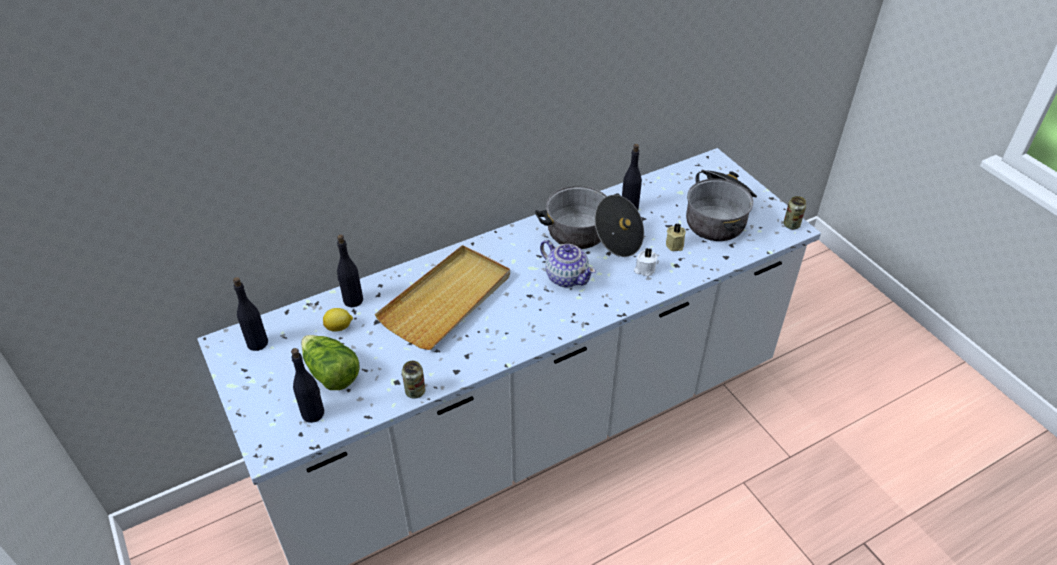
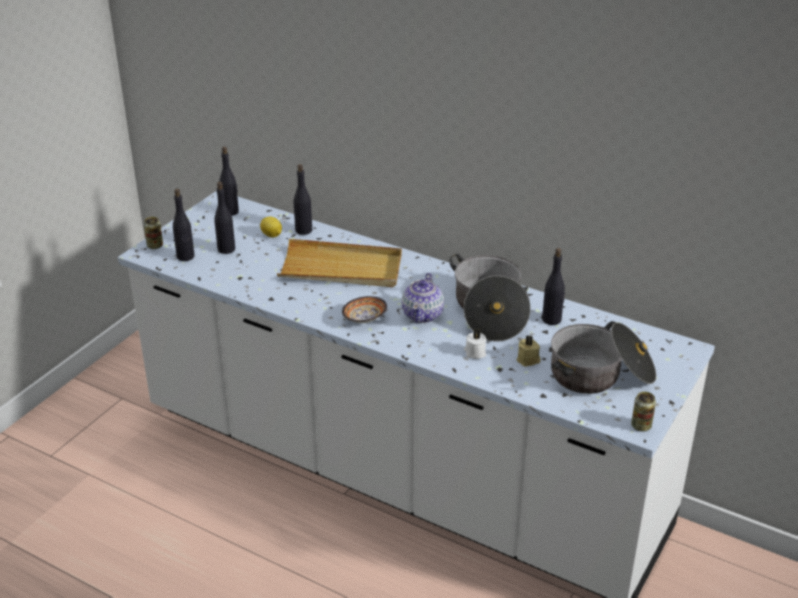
camera: 60 degrees right, 10 degrees down
lettuce [301,335,360,390] -> black bottle [214,182,235,254]
can [402,361,425,399] -> can moved to [144,217,163,249]
none -> bowl [342,296,387,323]

